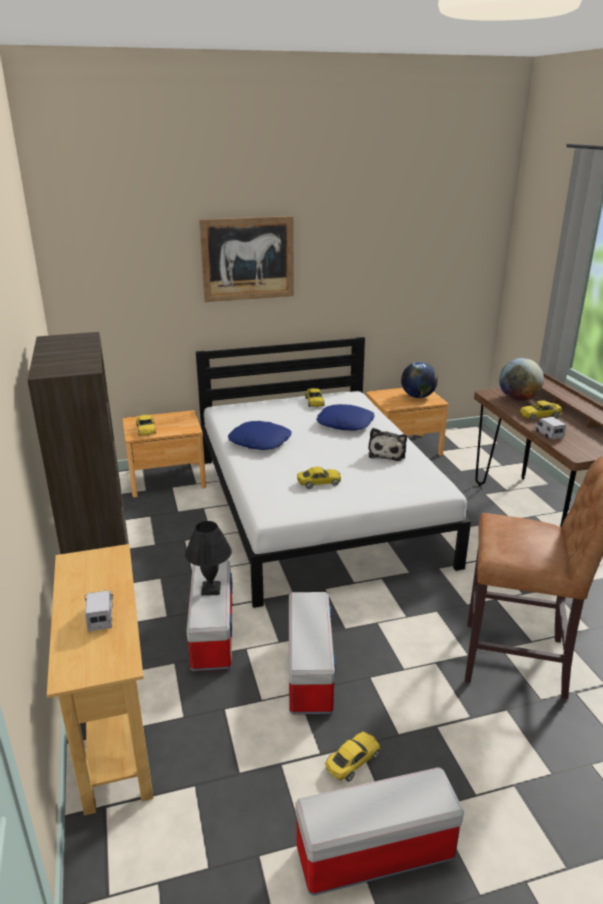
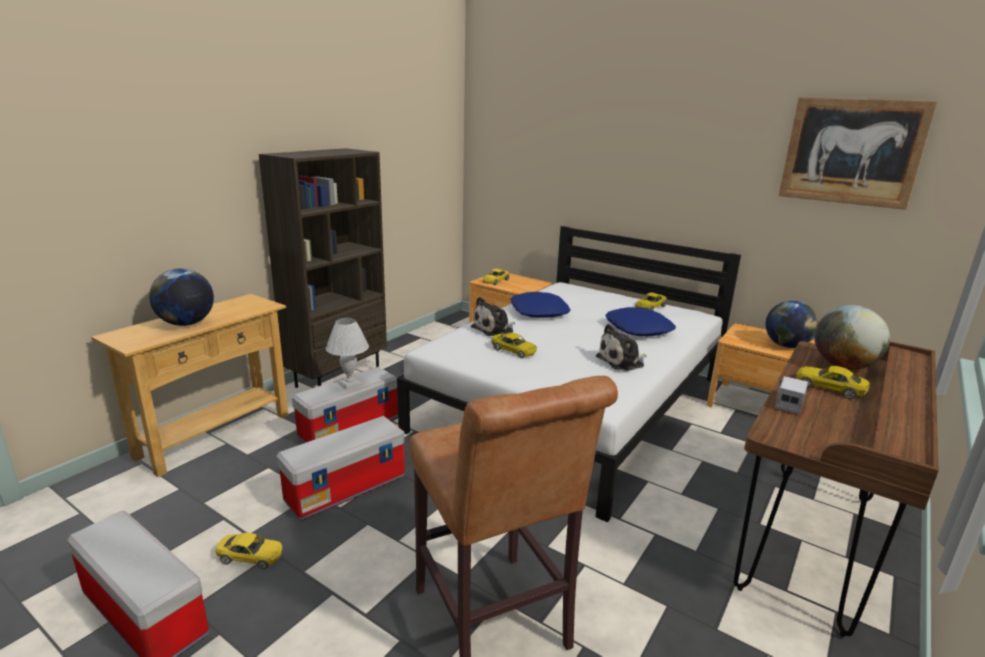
camera: 50 degrees right, 5 degrees down
toy truck [85,590,114,631] -> globe [149,268,214,326]
black table lamp [185,521,232,595] -> white table lamp [326,318,369,390]
picture [199,216,294,302] -> picture moved to [779,97,937,210]
none -> plush toy [471,297,515,336]

